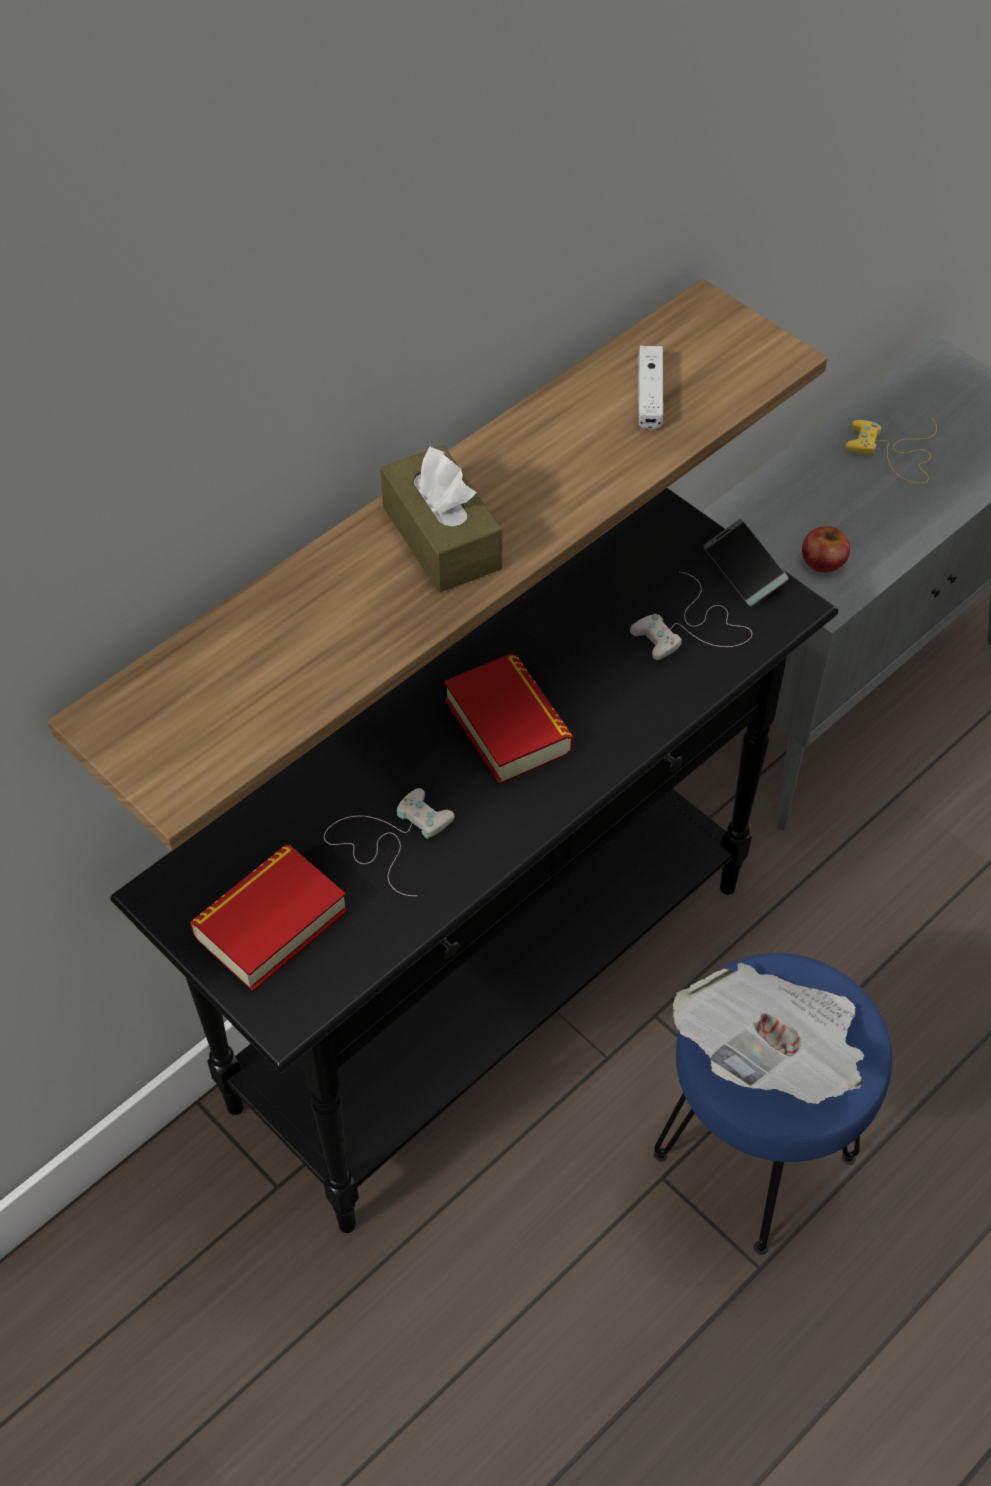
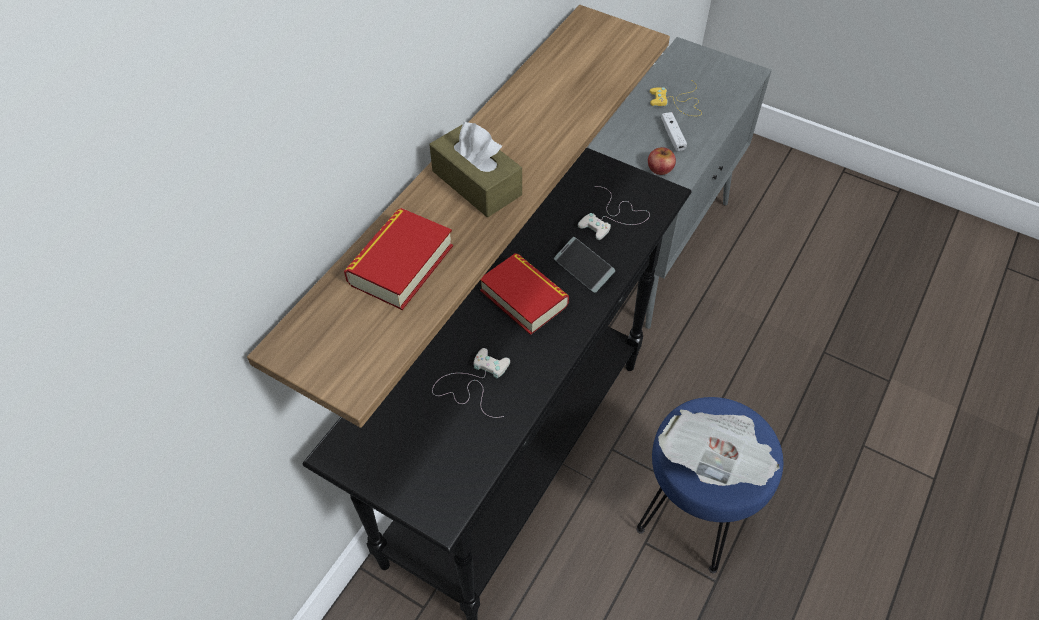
camera: 15 degrees left, 0 degrees up
book [190,845,348,992] -> book moved to [344,208,453,310]
white game controller [638,346,663,429] -> white game controller moved to [661,112,687,151]
phone [704,519,788,606] -> phone moved to [554,237,615,293]

